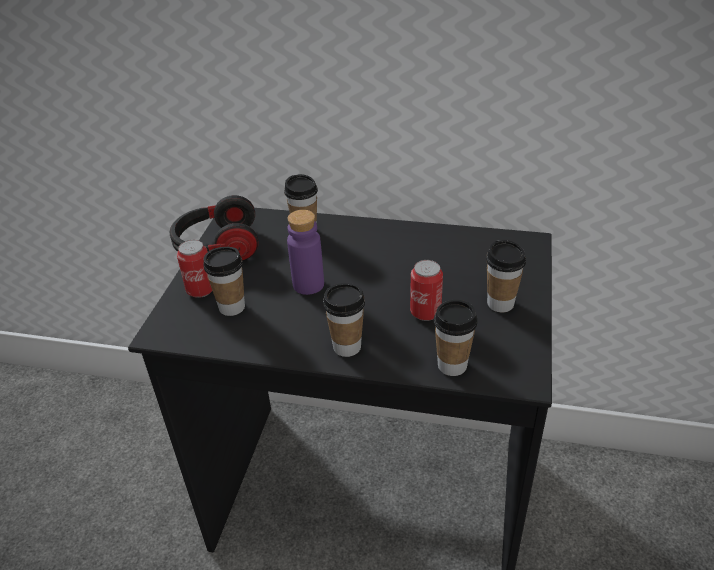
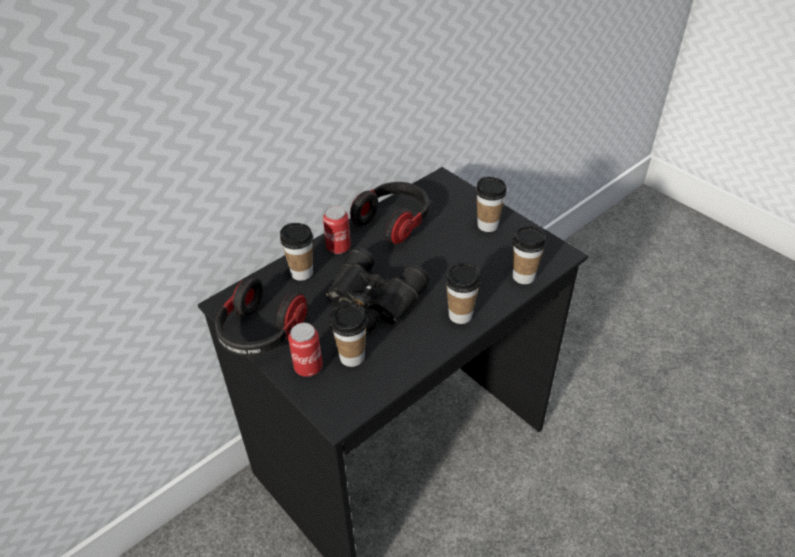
camera: 55 degrees left, 5 degrees up
purple bottle [287,210,324,295] -> black binoculars [326,247,430,335]
can [410,260,443,321] -> can moved to [323,206,351,254]
none -> headphones [350,182,429,244]

